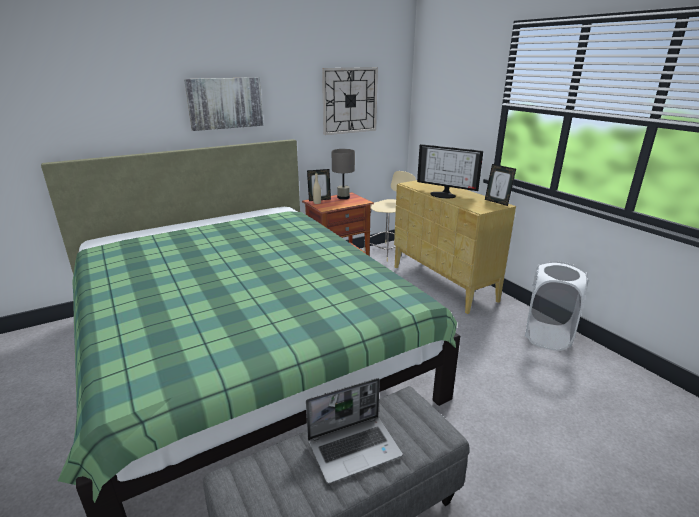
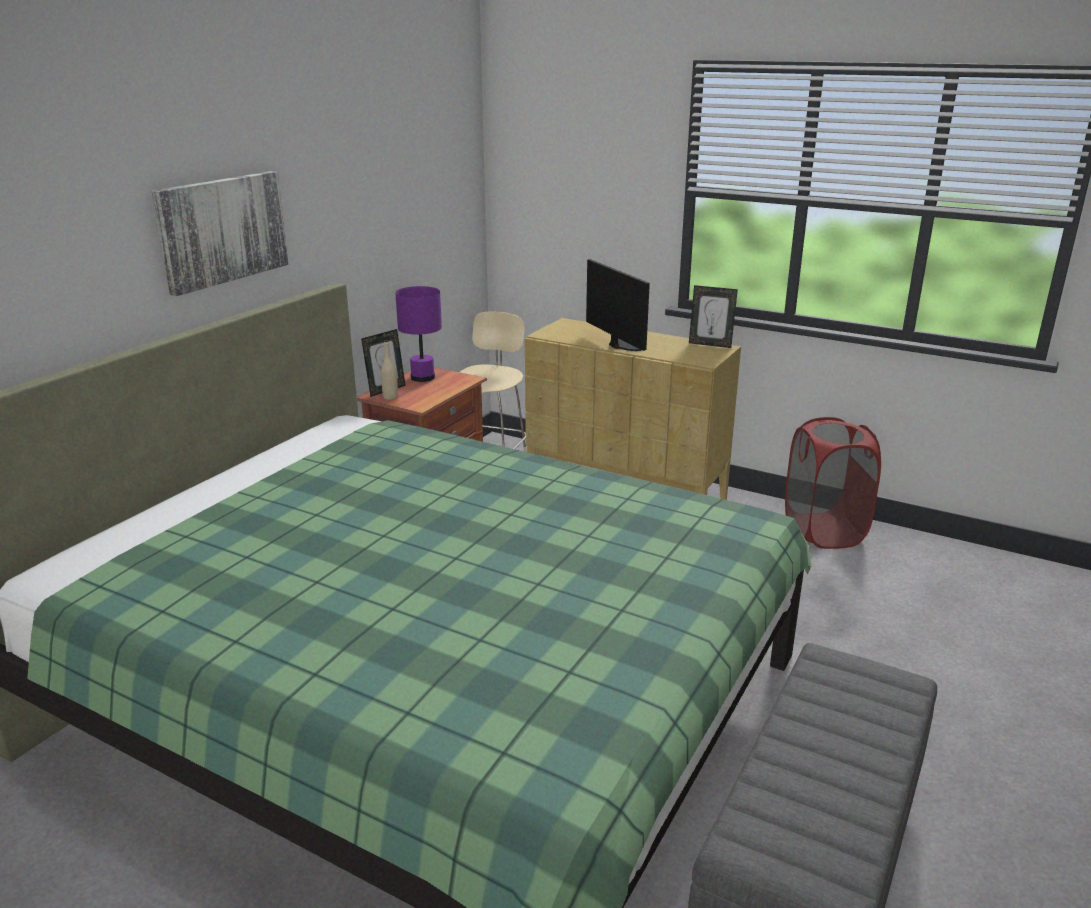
camera: 30 degrees left, 0 degrees up
laptop [306,378,403,484] -> none
wall clock [322,67,378,135] -> none
grey table lamp [332,149,355,199] -> purple table lamp [396,286,442,382]
monitor [417,144,483,199] -> monitor turned 120 degrees counterclockwise [586,259,650,351]
white laundry basket [525,261,588,351] -> red laundry basket [785,417,881,549]

